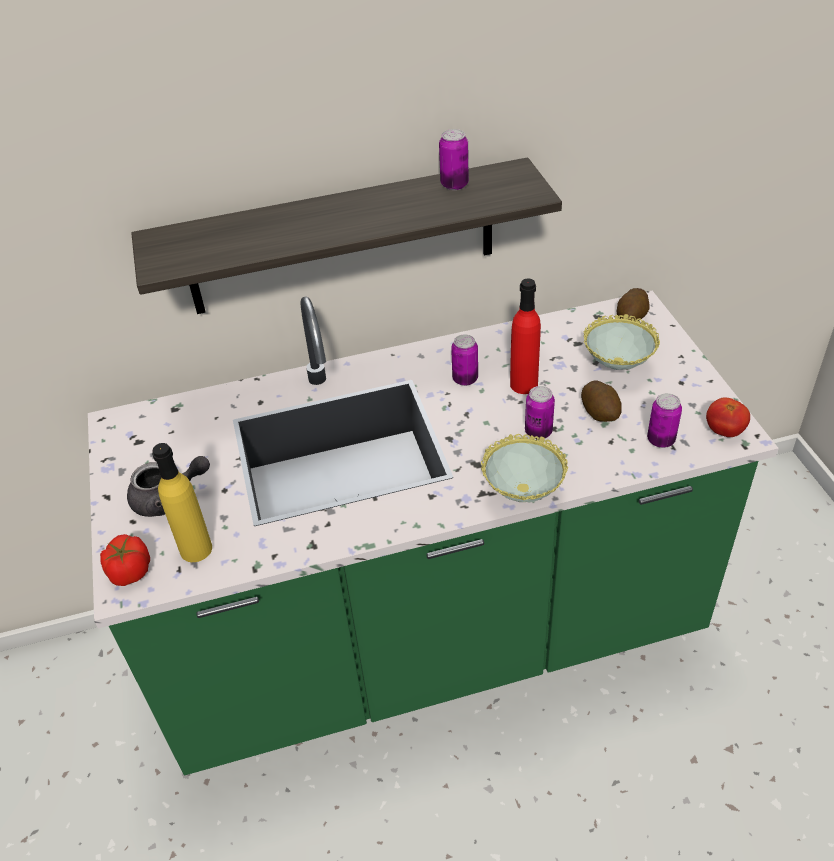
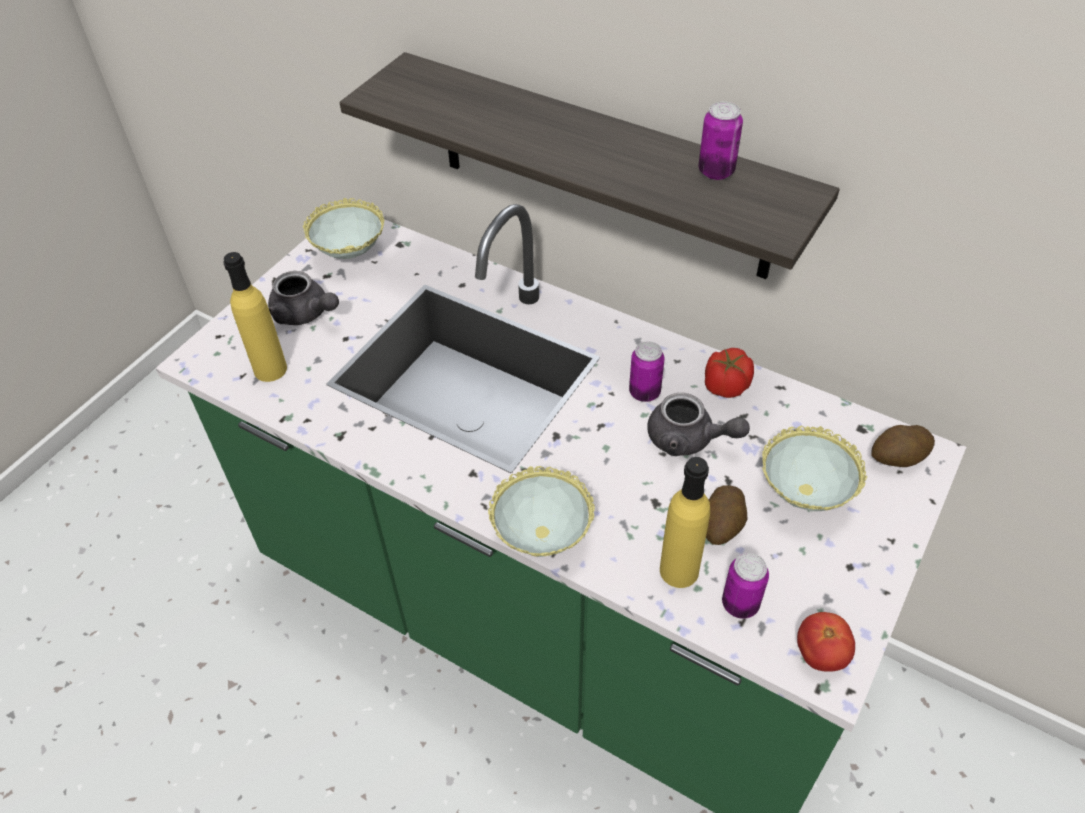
camera: 45 degrees right, 5 degrees up
tomato [100,534,150,586] -> tomato moved to [705,348,754,398]
red bottle [510,279,541,394] -> grey teapot [647,393,750,456]
can [525,386,555,439] -> none
none -> bowl [303,198,384,259]
none -> yellow bottle [660,457,710,588]

